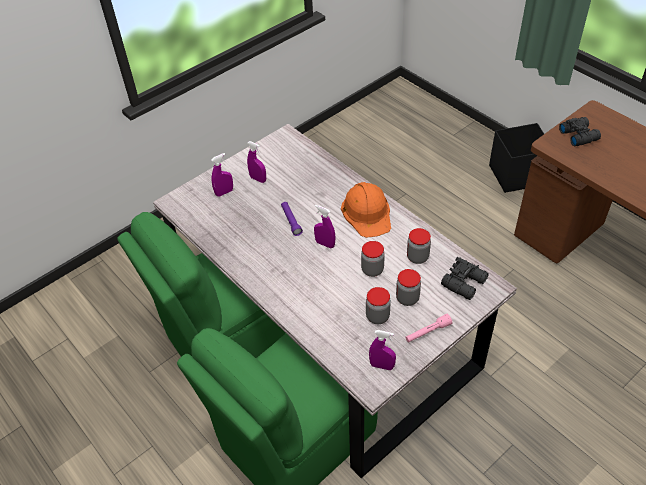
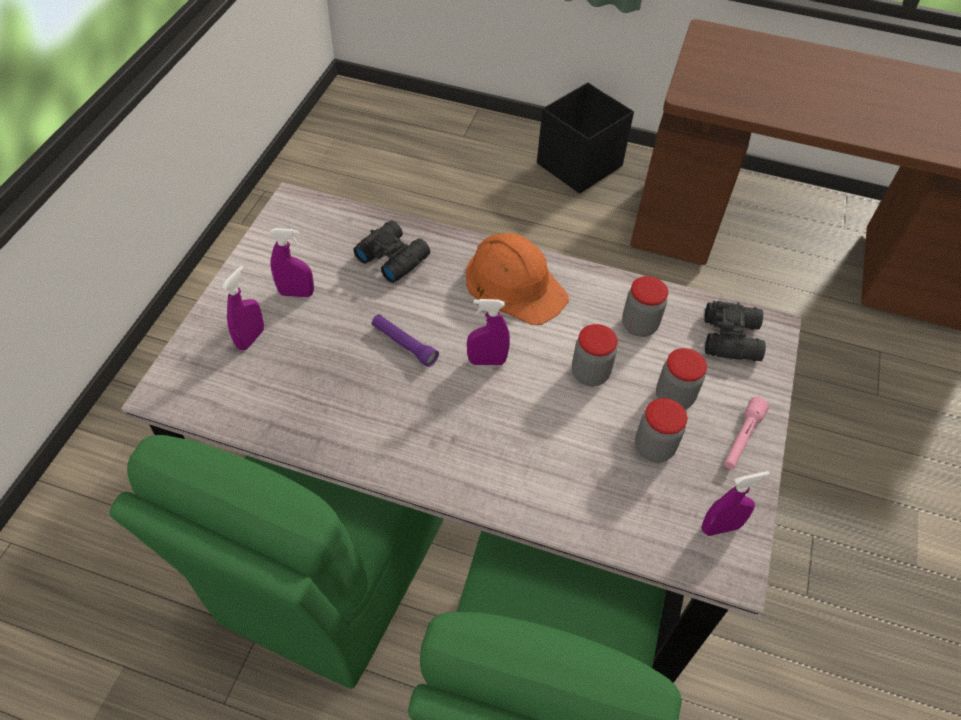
camera: 35 degrees left, 5 degrees up
black binoculars [559,117,601,146] -> black binoculars moved to [353,220,430,283]

